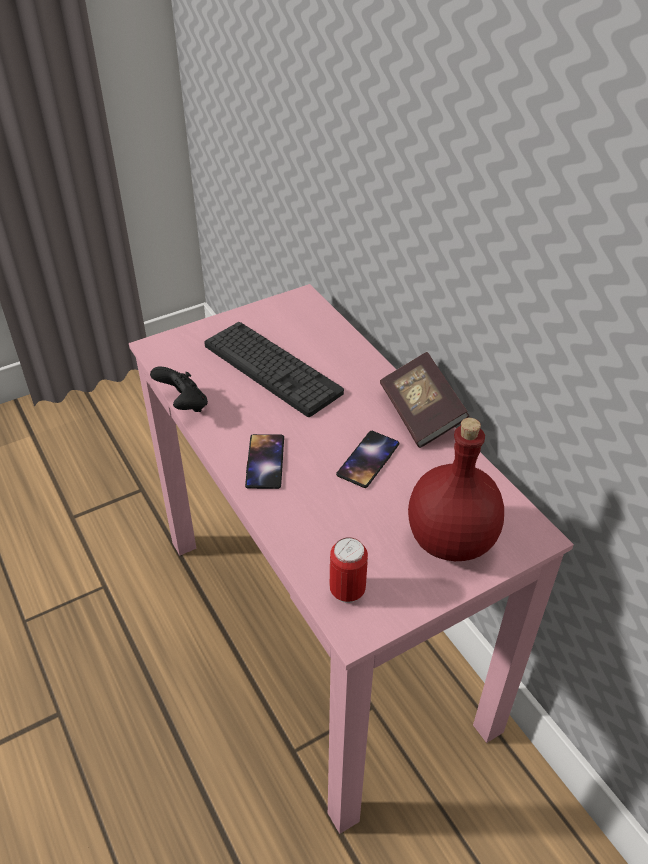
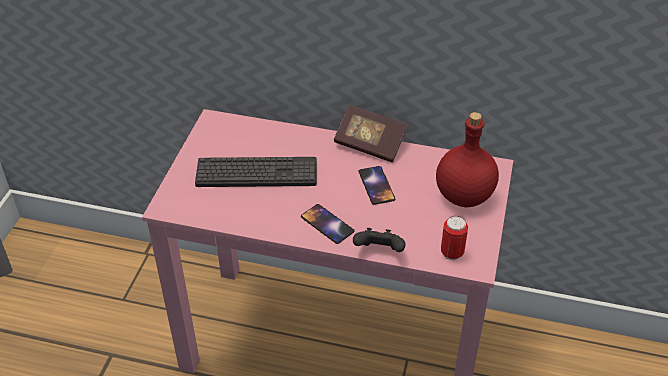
camera: 45 degrees left, 0 degrees up
black game controller [150,366,208,412] -> black game controller moved to [353,228,406,252]

